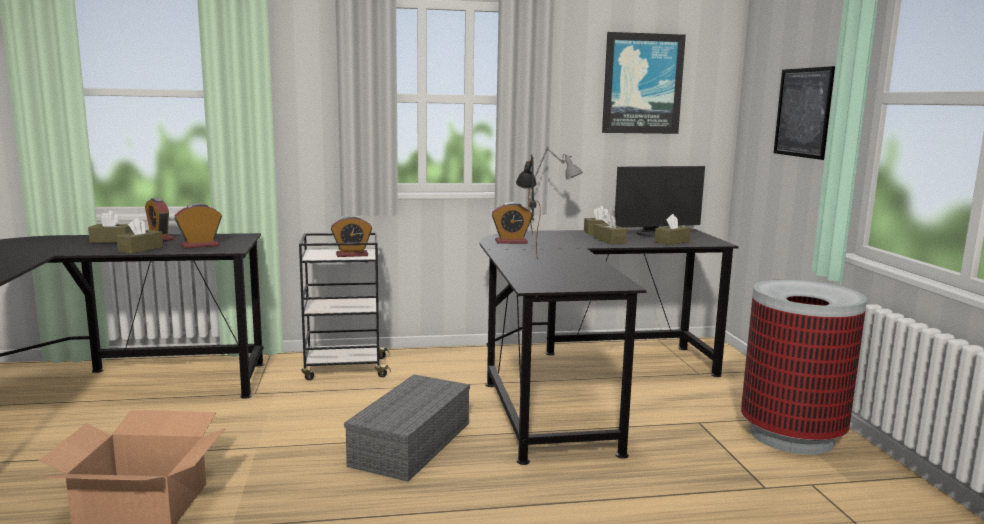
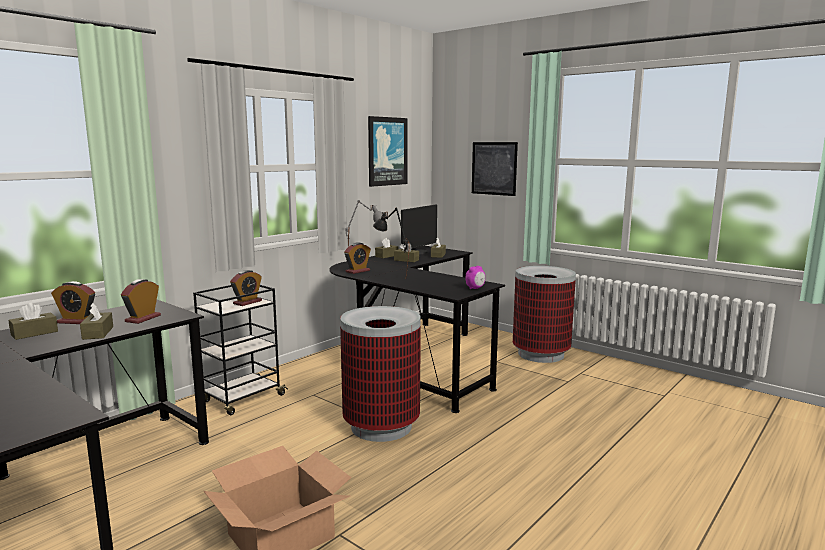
camera: 40 degrees left, 0 degrees up
grey storage box [344,375,470,482] -> trash can [340,306,421,442]
none -> alarm clock [465,266,485,289]

